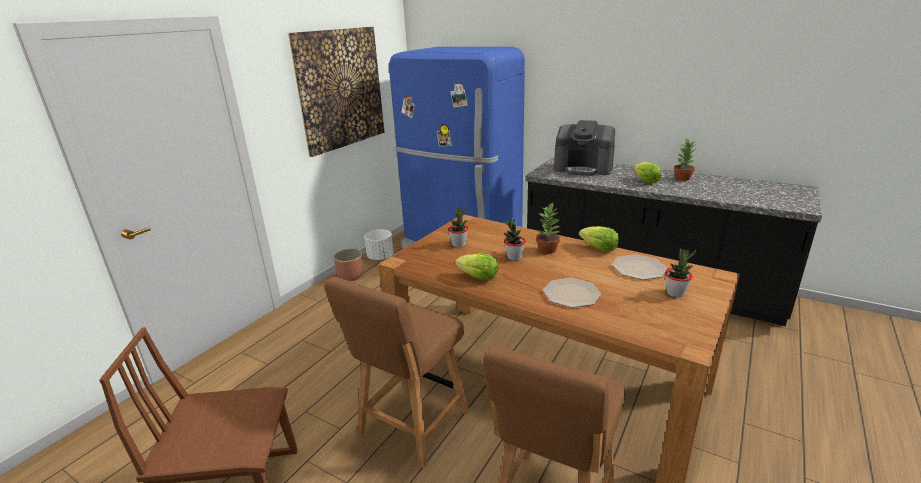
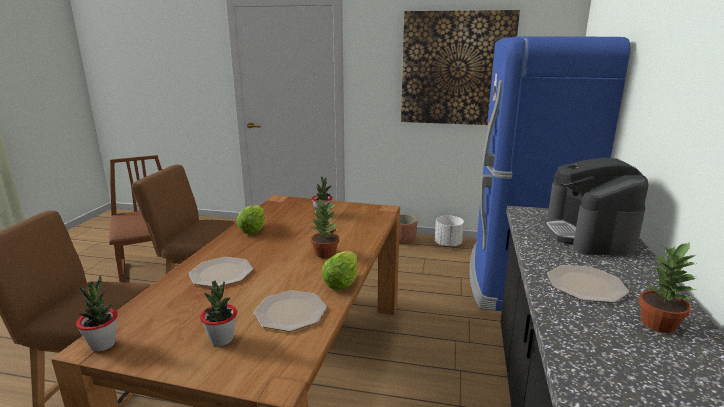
camera: 70 degrees right, 5 degrees down
potted plant [504,218,526,261] -> potted plant moved to [76,276,118,352]
lettuce [634,162,661,184] -> plate [547,265,629,303]

